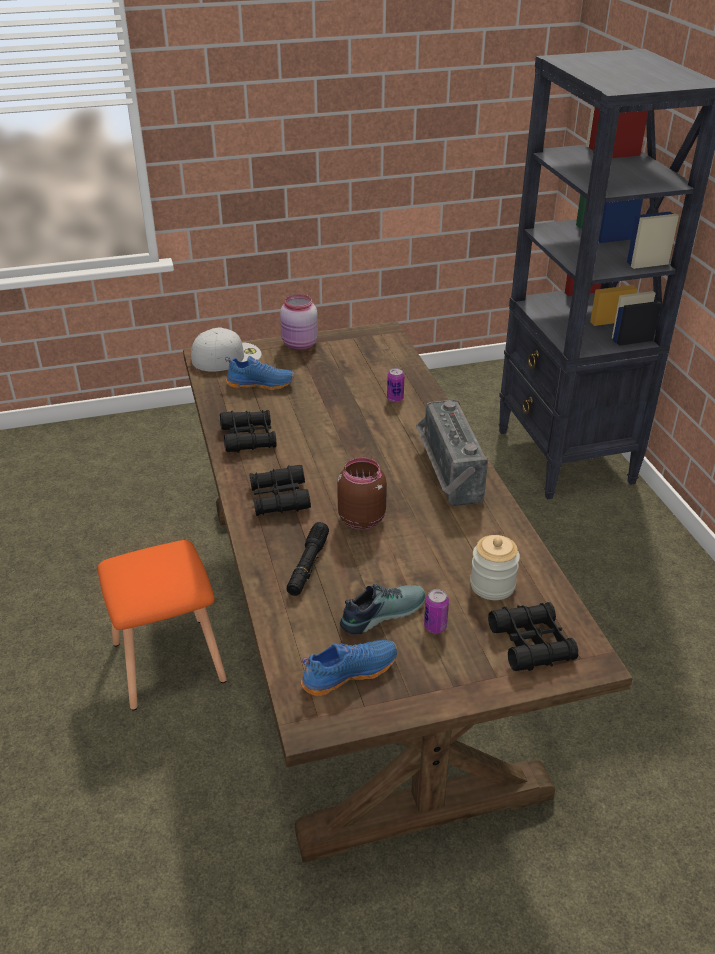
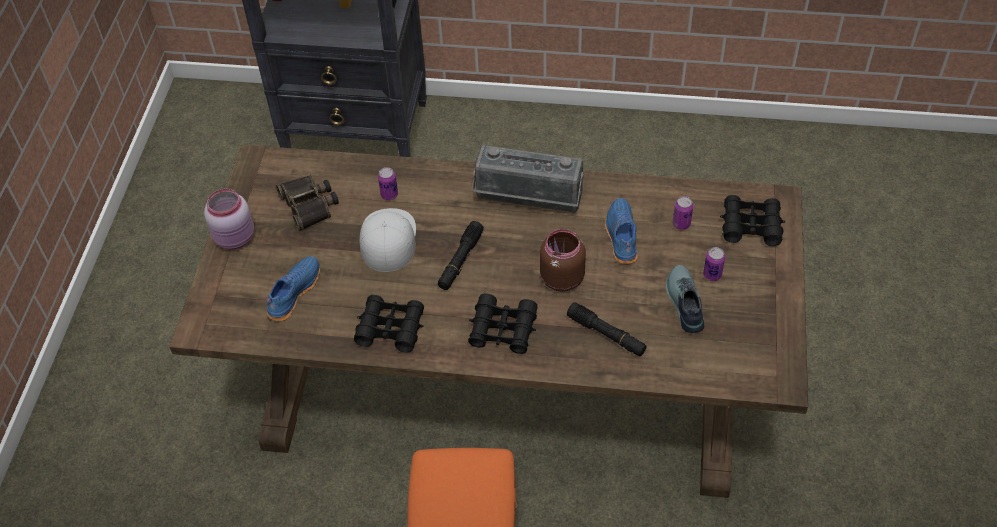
camera: 65 degrees left, 15 degrees up
white cap [191,328,262,371] -> white cap moved to [360,208,416,272]
blue shoe [301,640,397,696] -> blue shoe moved to [605,198,637,264]
jar [470,535,520,600] -> can [673,196,693,230]
none -> binoculars [276,175,339,231]
none -> black flashlight [438,221,484,290]

